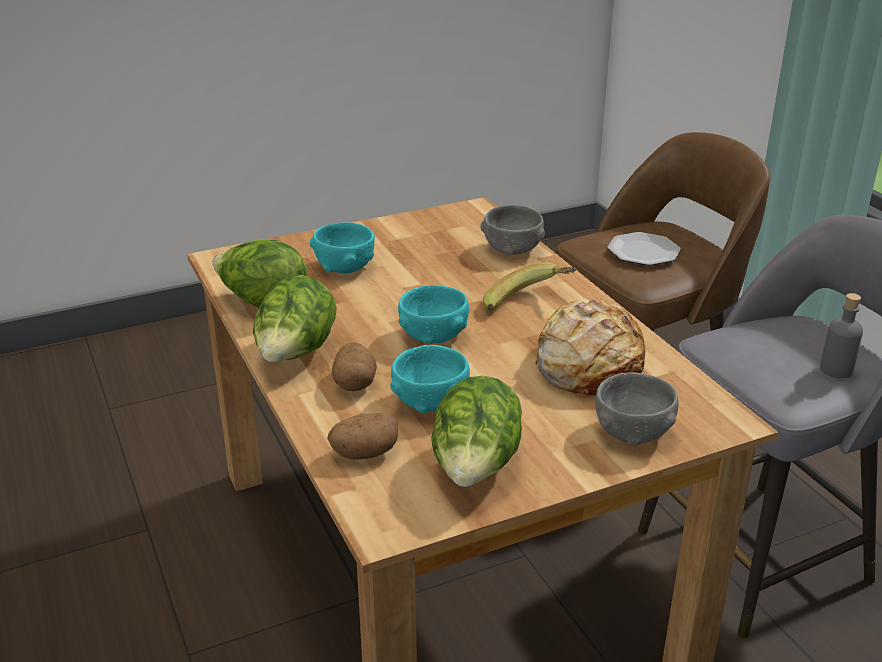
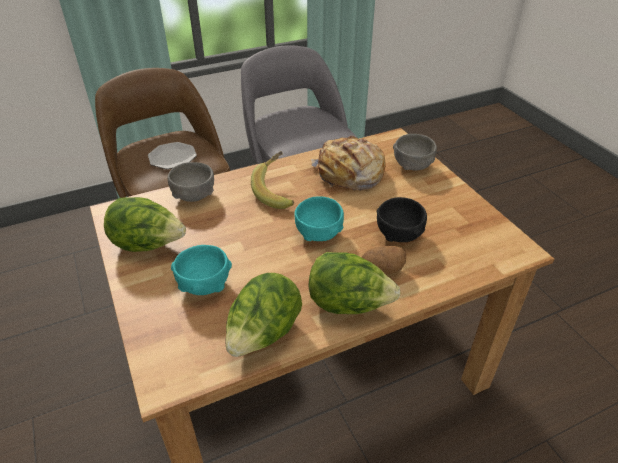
camera: 90 degrees left, 10 degrees up
potato [327,413,398,459] -> none
turquoise bowl [391,345,470,413] -> black bowl [377,197,427,242]
lettuce [431,375,522,487] -> lettuce moved to [104,197,186,252]
grey bottle [820,293,863,378] -> none

